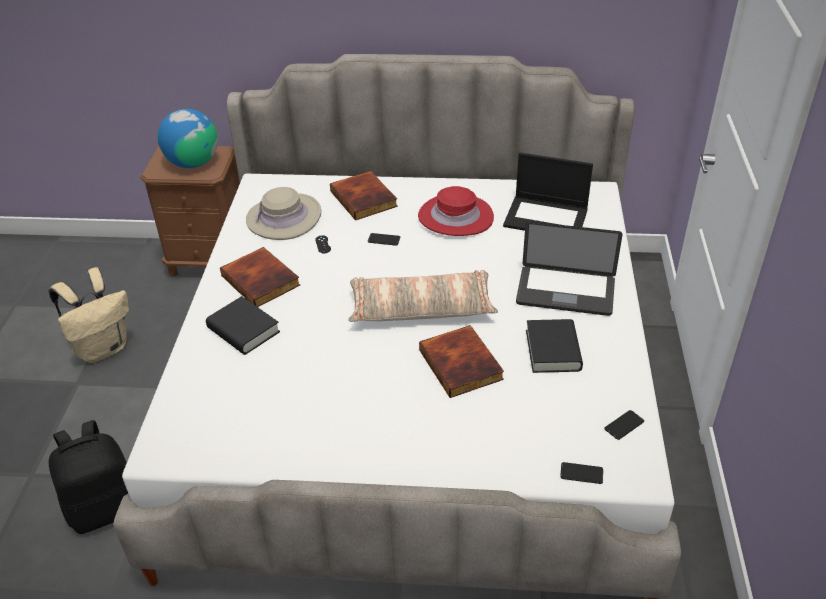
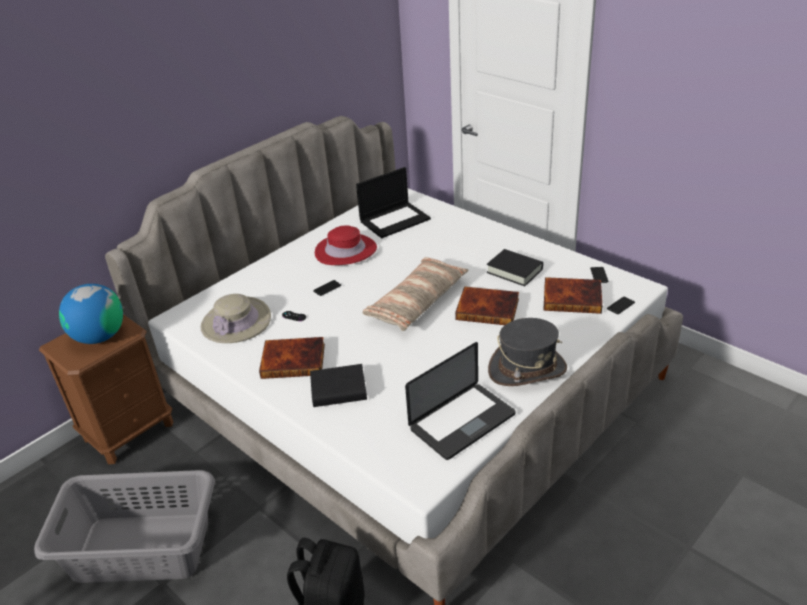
camera: 50 degrees left, 5 degrees down
beige backpack [49,267,129,363] -> grey laundry basket [34,470,215,583]
book [330,171,398,221] -> book moved to [543,277,602,314]
laptop [516,221,623,316] -> laptop moved to [405,342,516,460]
none -> grey hat [488,318,567,386]

